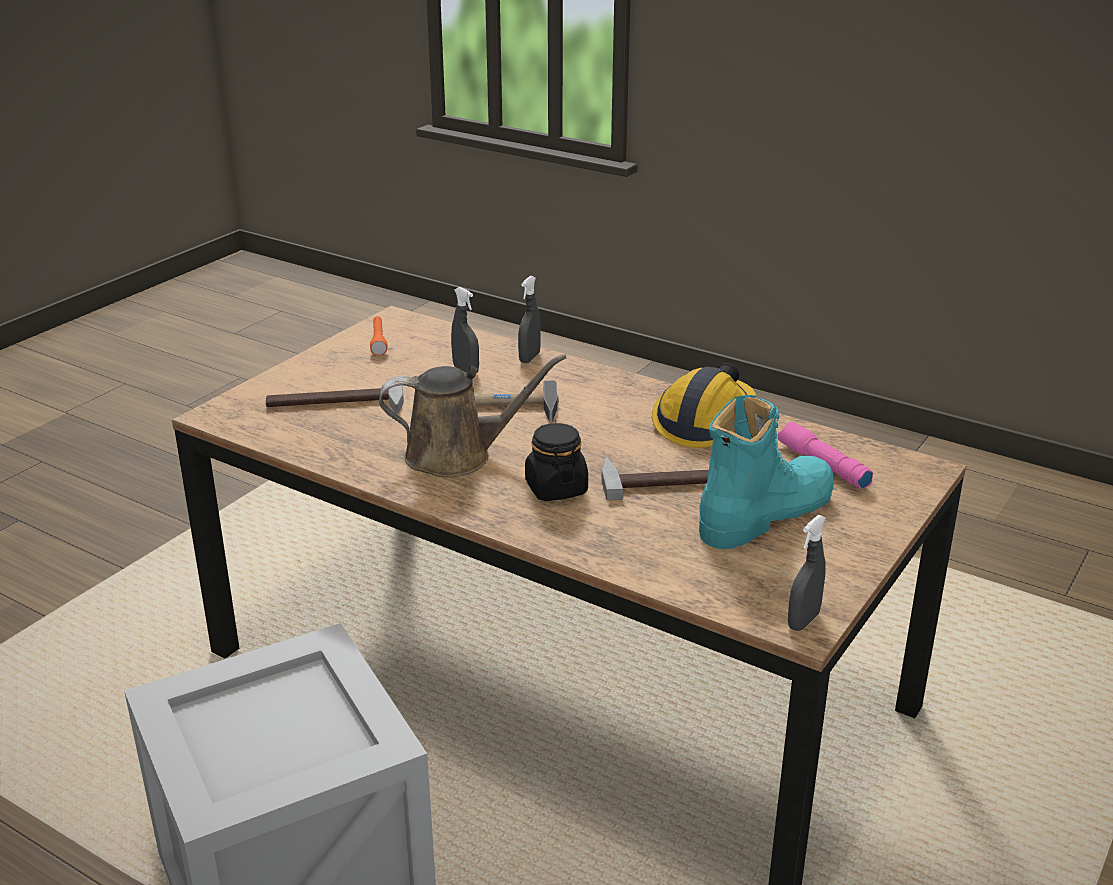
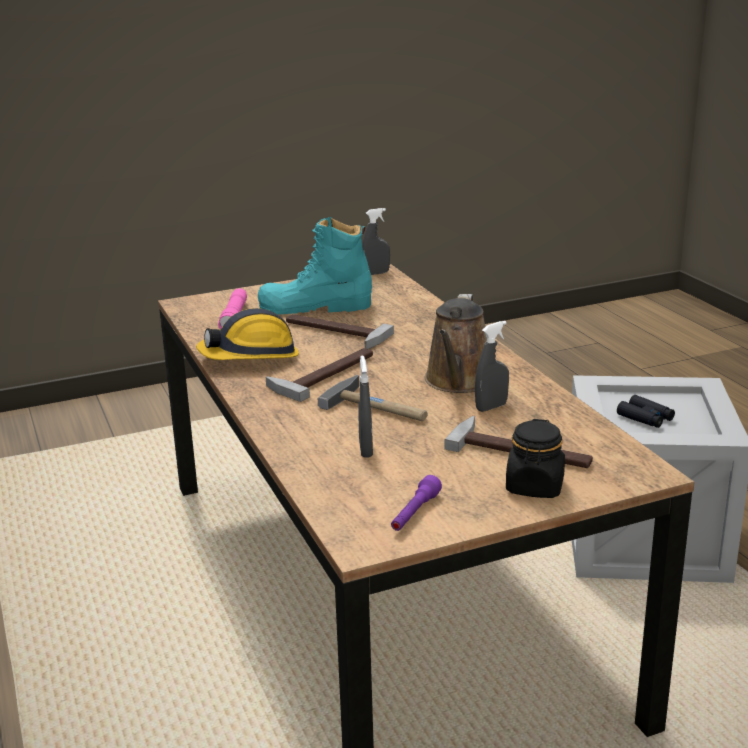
camera: 145 degrees left, 5 degrees down
orange flashlight [370,316,388,356] -> purple flashlight [391,475,442,531]
brown watering can [379,354,566,478] -> brown watering can turned 105 degrees counterclockwise [424,294,487,393]
grey spray bottle [518,276,541,363] -> grey spray bottle moved to [475,321,509,412]
black jar [525,423,588,501] -> black jar moved to [506,419,565,498]
none -> hammer [266,348,373,402]
none -> black binoculars [617,395,675,428]

